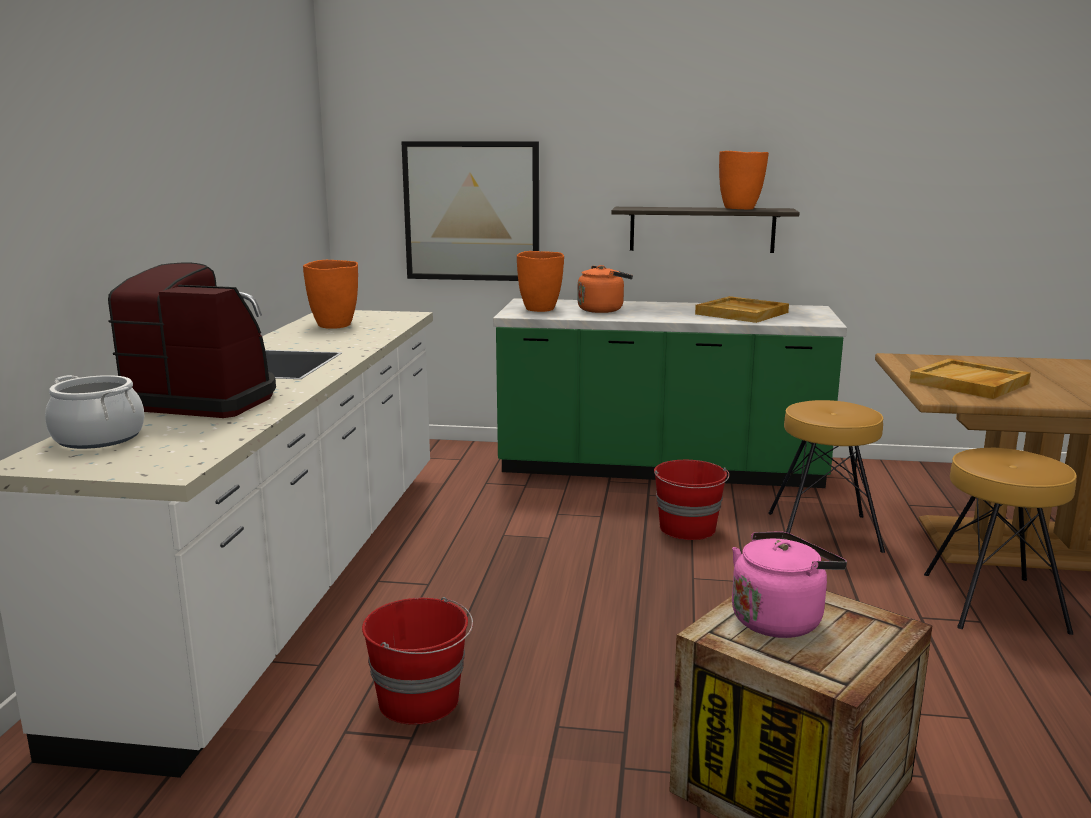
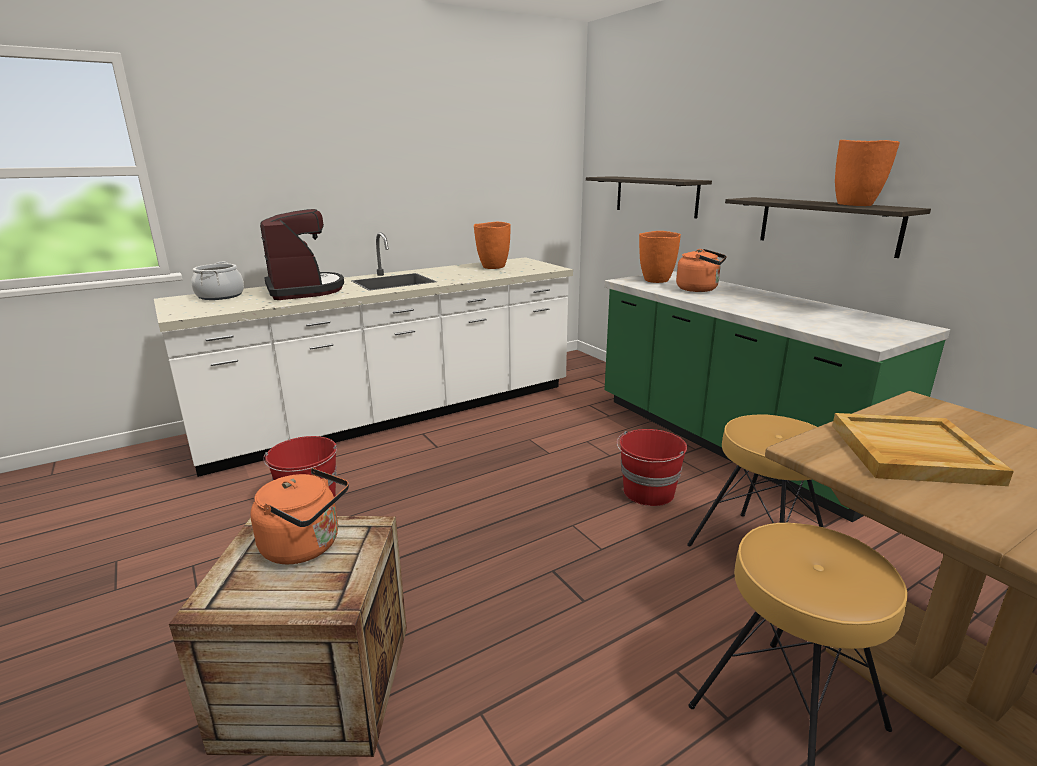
camera: 50 degrees right, 5 degrees up
picture [401,141,539,281] -> shelf [586,176,712,219]
beige tray [695,296,789,323] -> none
pink kettle [732,532,847,638] -> orange kettle [250,468,349,564]

